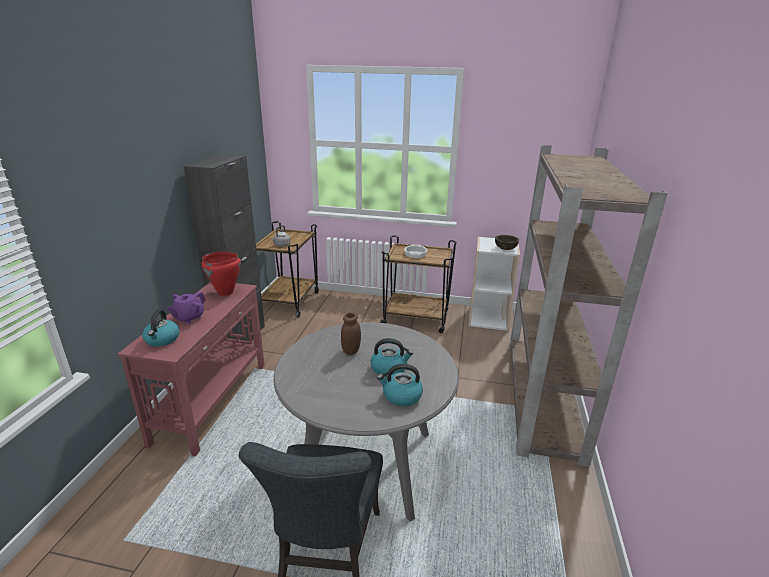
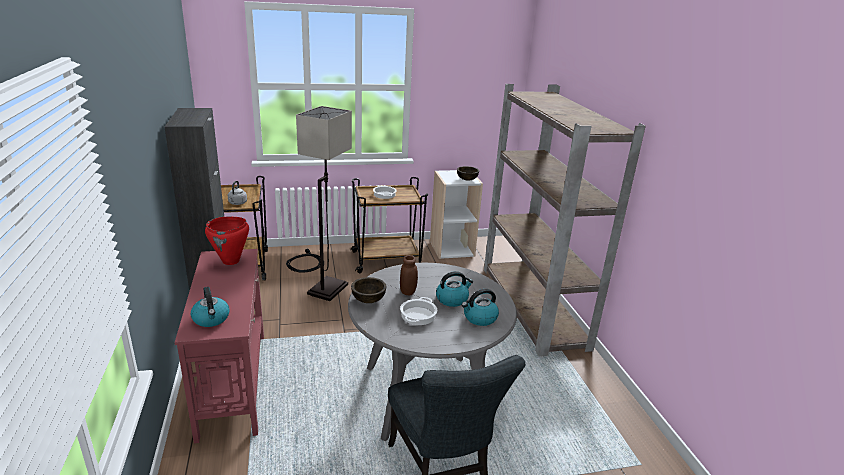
camera: 25 degrees left, 0 degrees up
purple teapot [167,292,206,324] -> none
none -> floor lamp [286,106,352,301]
none -> brown bowl [351,277,386,303]
none -> cooking pot [400,297,437,325]

